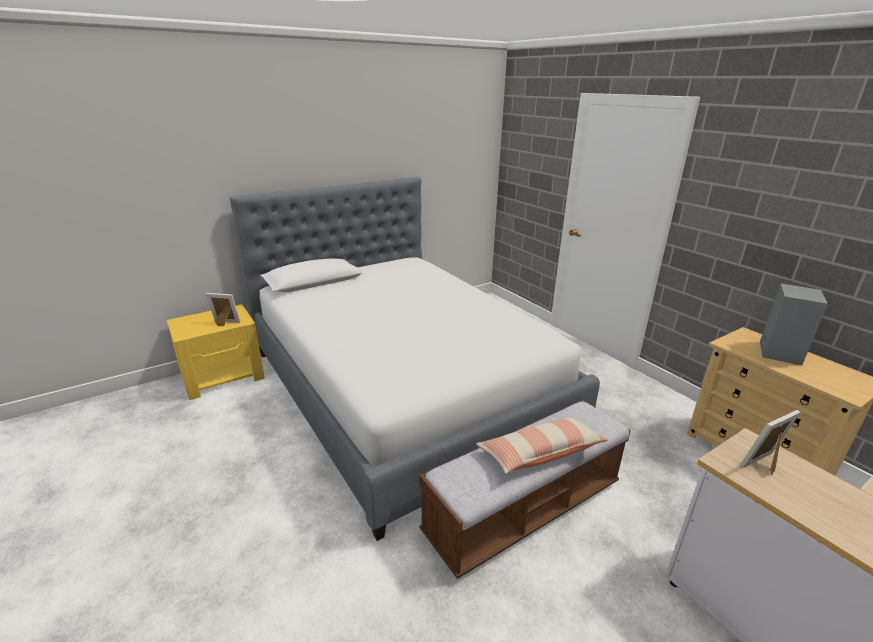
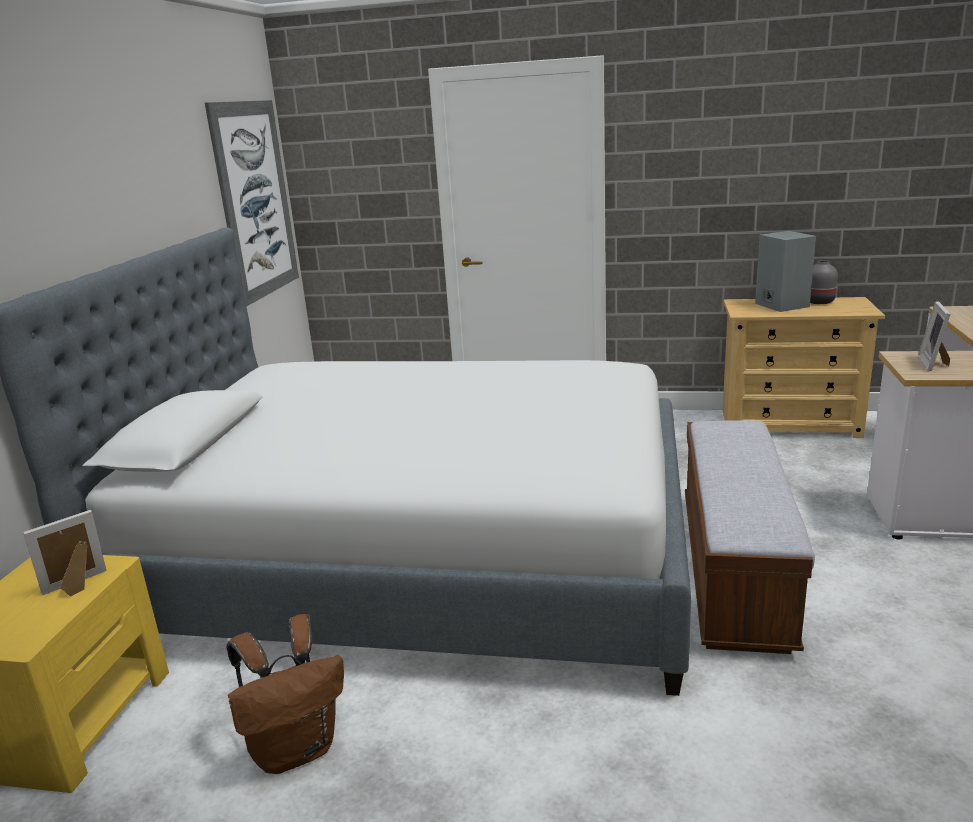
camera: 45 degrees left, 5 degrees down
pillow [476,416,608,474] -> none
none -> picture [205,100,299,307]
none -> brown backpack [227,614,344,774]
none -> grey vase [810,260,838,304]

